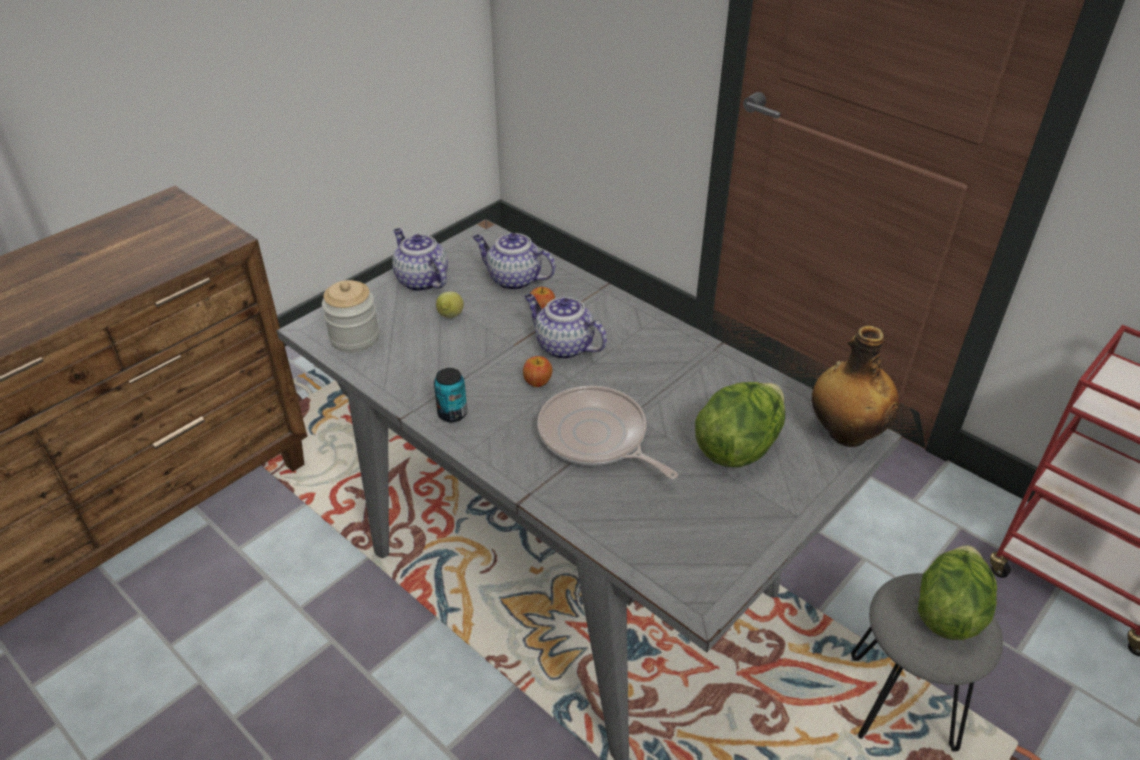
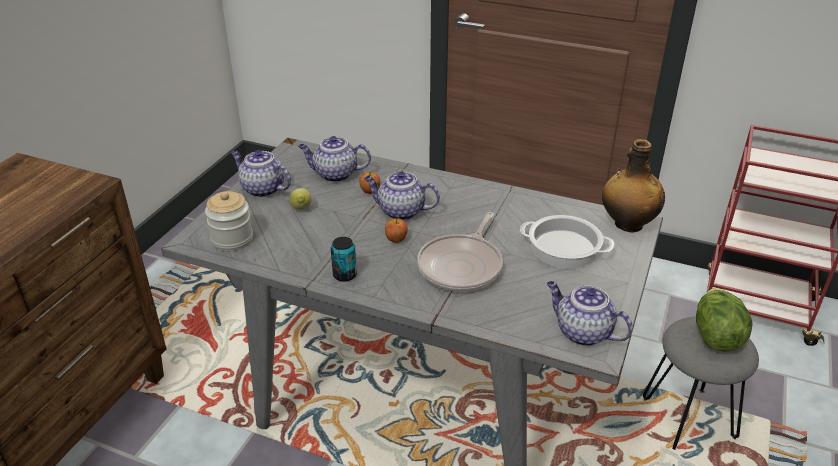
camera: 20 degrees left, 5 degrees down
frying pan [537,386,678,479] -> frying pan turned 90 degrees counterclockwise [417,212,503,292]
lettuce [695,382,785,467] -> cooking pot [520,215,614,269]
none -> teapot [547,281,633,346]

